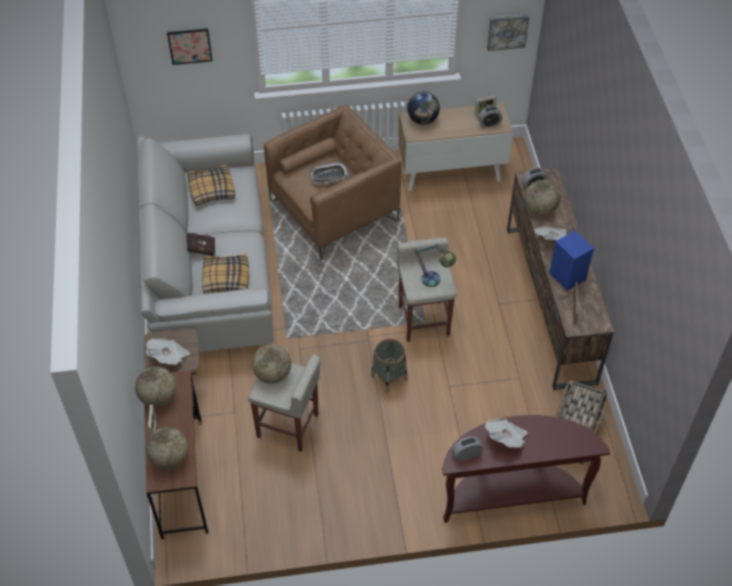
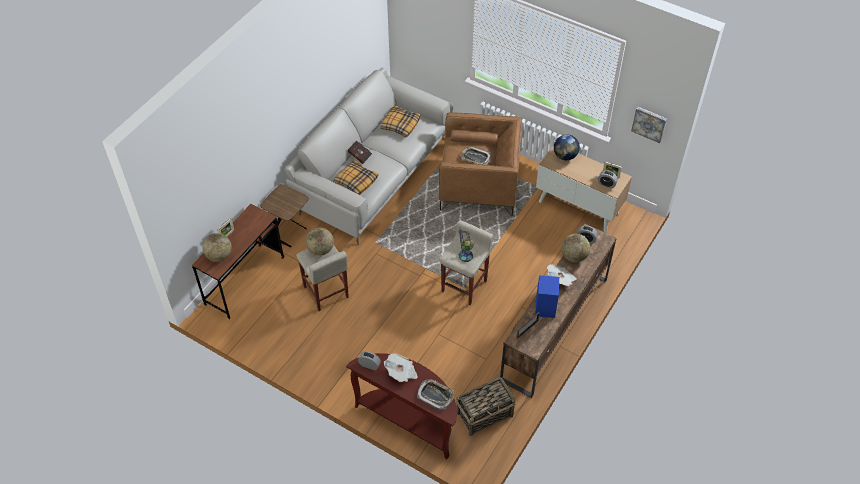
camera: 40 degrees right, 0 degrees up
globe [135,366,176,407] -> none
newspaper [145,338,190,365] -> none
picture [167,28,213,65] -> none
basket [371,339,408,393] -> none
none -> tray [417,379,454,410]

